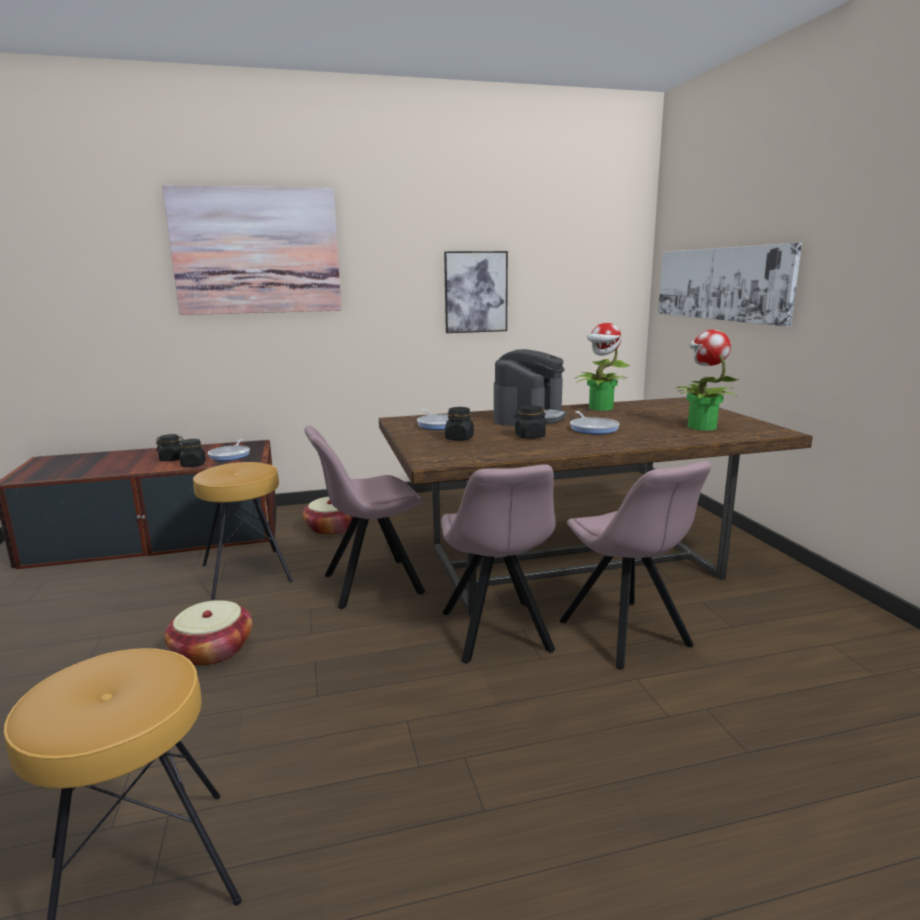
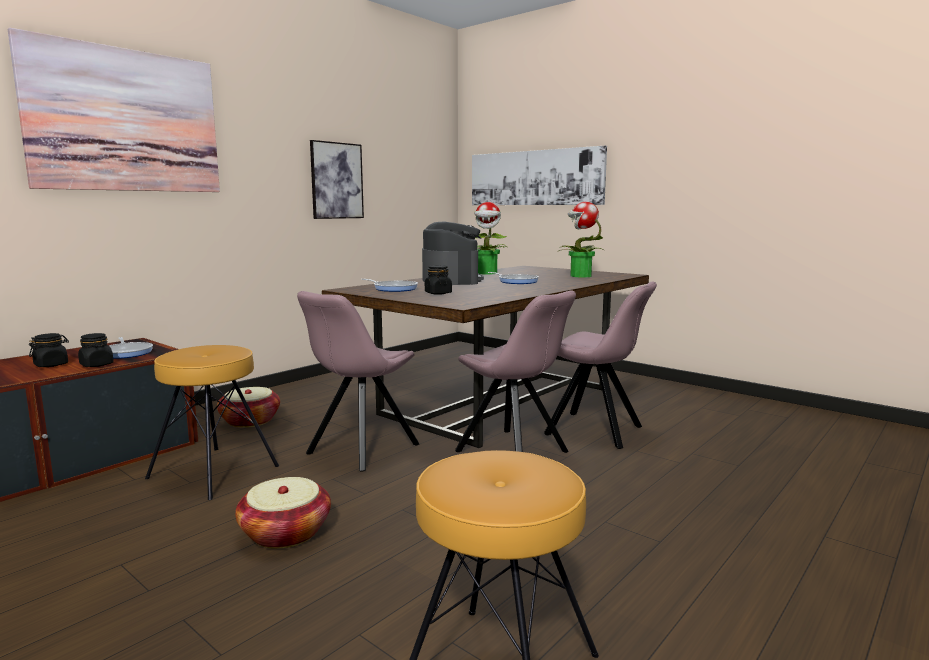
camera: 35 degrees left, 5 degrees down
black jar [513,405,547,439] -> none

